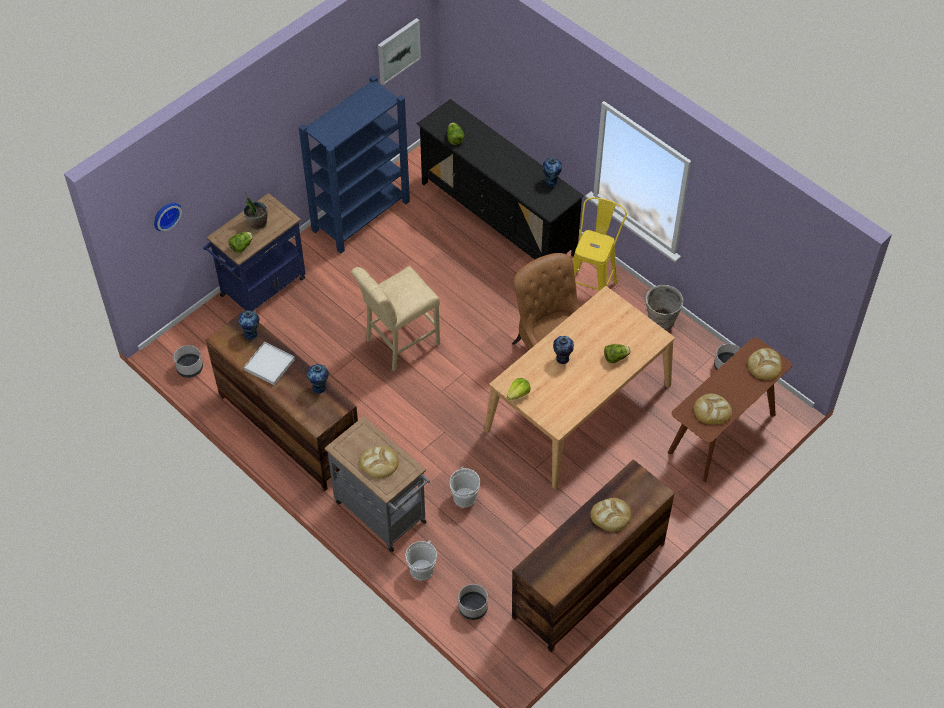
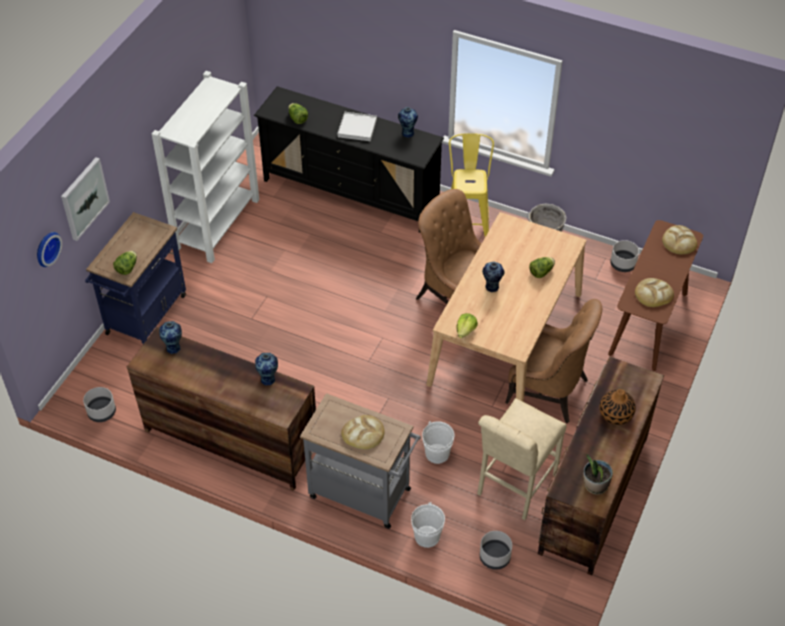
camera: 20 degrees left, 5 degrees down
potted plant [244,191,267,230] -> potted plant moved to [583,454,613,495]
white tray [244,342,295,385] -> white tray moved to [338,112,377,141]
blue bookcase [299,75,410,254] -> white bookcase [152,71,259,263]
beige stool [351,266,440,372] -> beige stool moved to [477,398,567,520]
picture [378,18,421,85] -> picture moved to [61,157,110,241]
bread [590,498,631,532] -> vase [599,389,636,425]
none -> brown chair [505,299,602,423]

